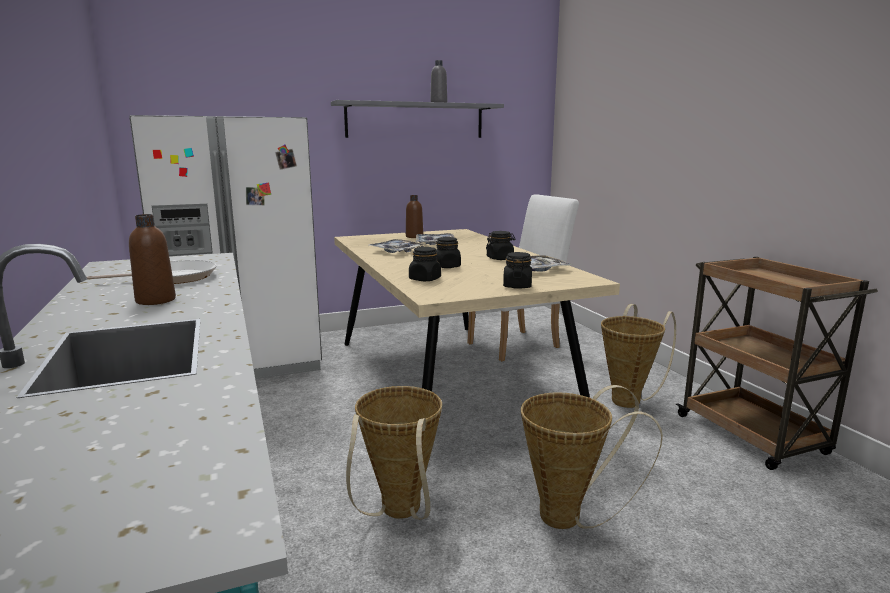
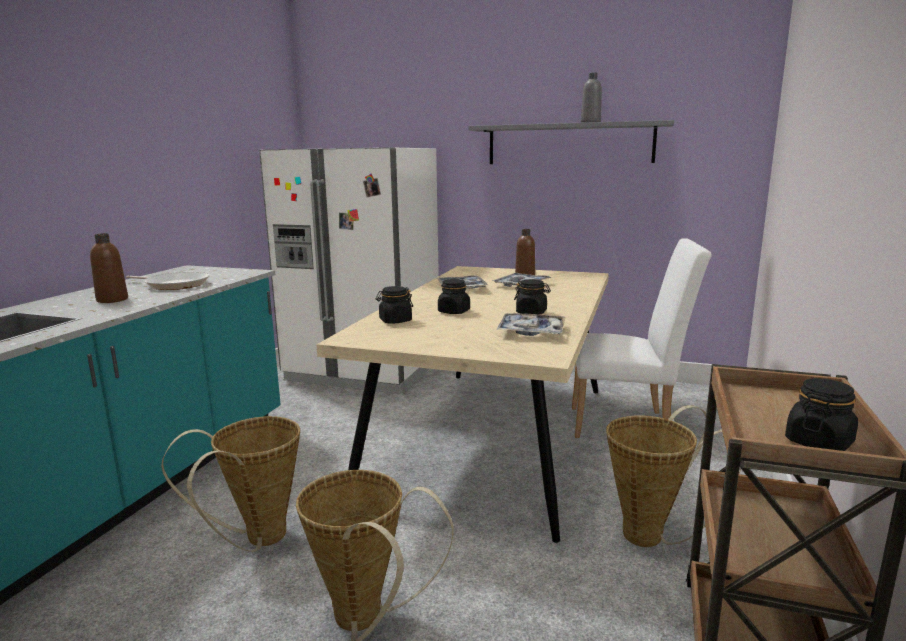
camera: 40 degrees right, 0 degrees up
black jar [503,252,532,289] -> black jar moved to [785,378,858,451]

